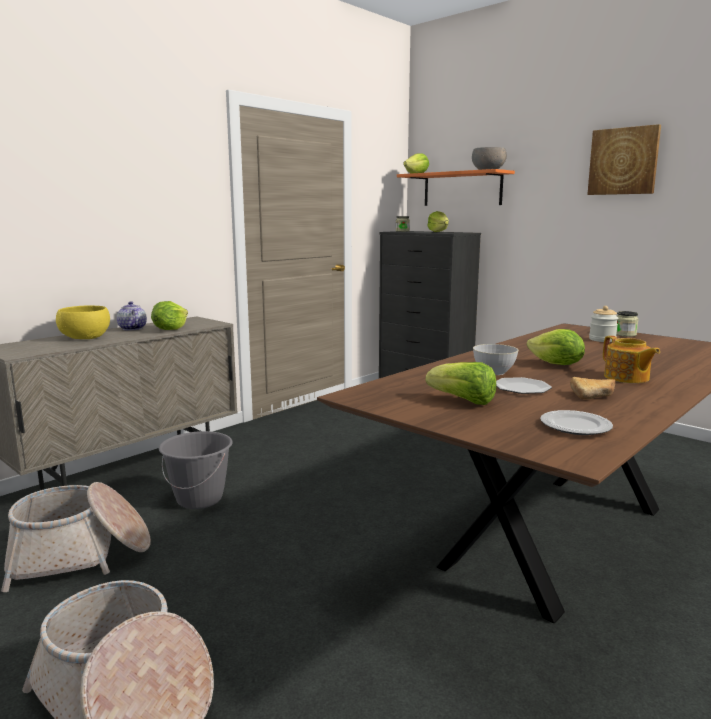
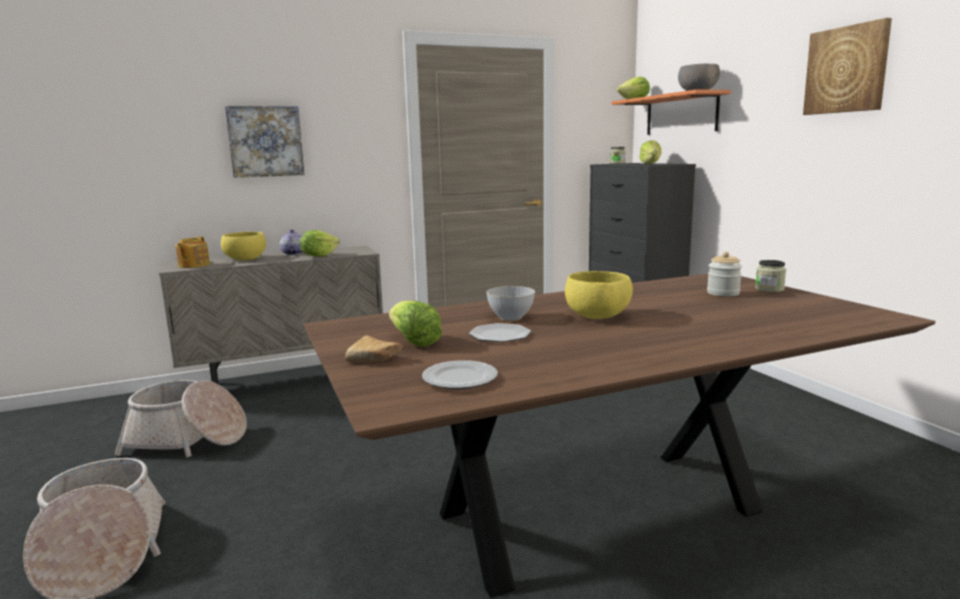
camera: 25 degrees right, 0 degrees up
grey bucket [159,431,232,509] -> none
lettuce [527,329,585,365] -> yellow bowl [565,271,633,319]
bread [570,377,615,399] -> bread moved to [345,336,403,363]
teapot [603,336,660,383] -> teapot moved to [175,236,210,268]
none -> picture [225,106,304,178]

